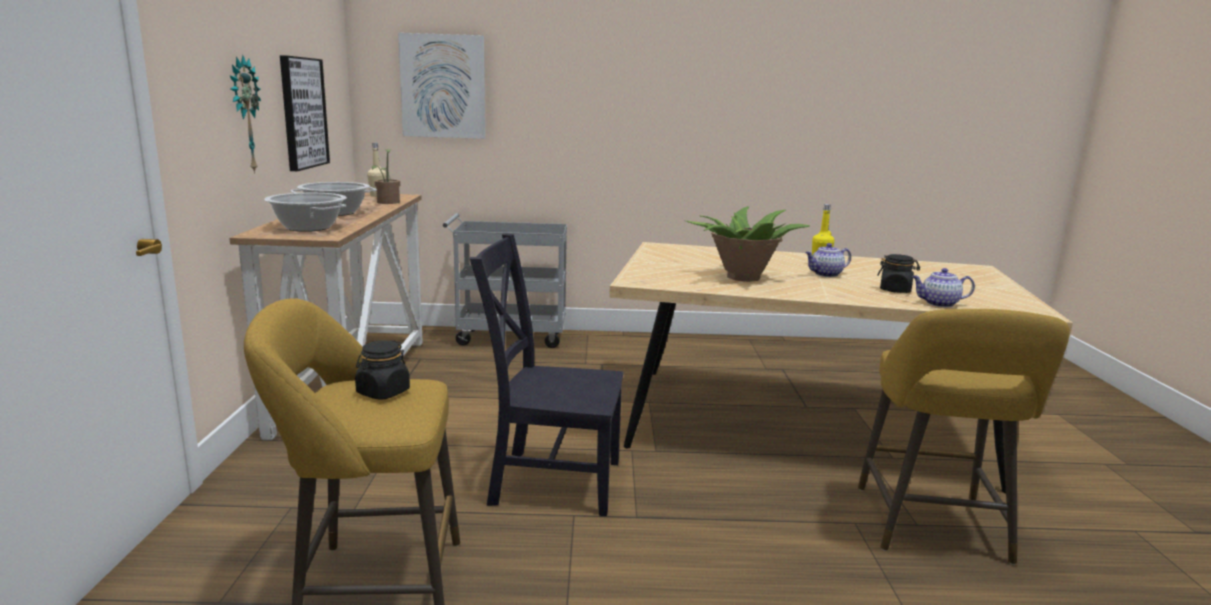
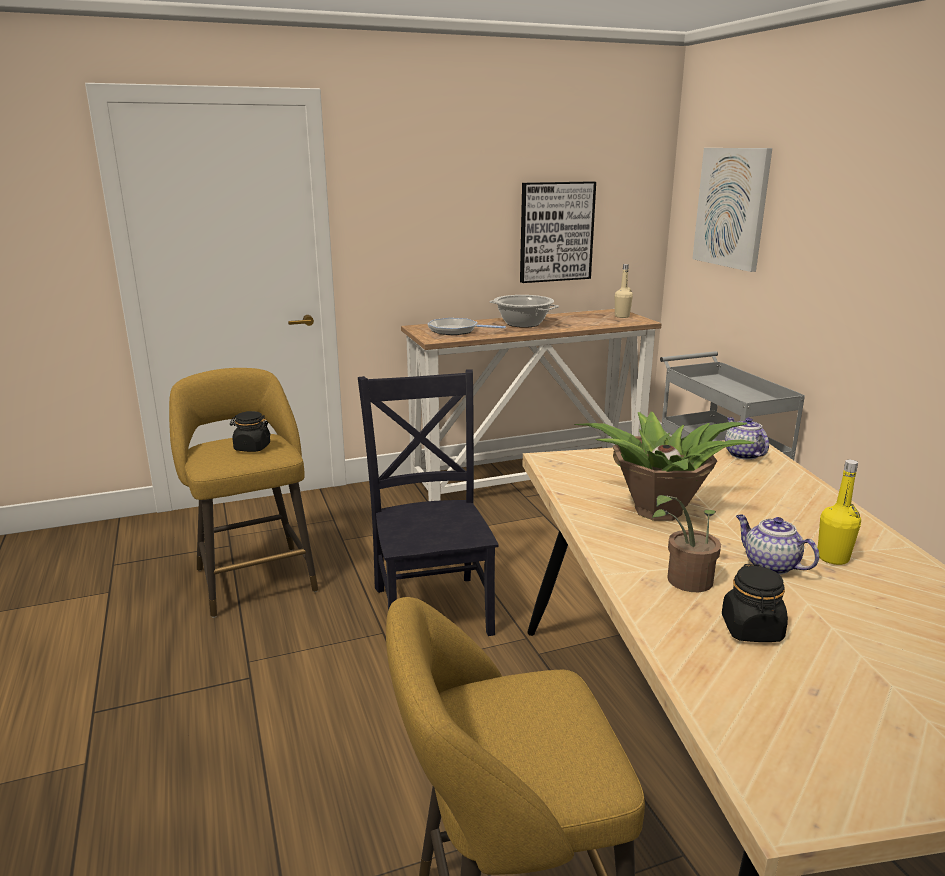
camera: 70 degrees right, 5 degrees up
wall clock [230,55,261,173] -> none
cooking pot [264,193,347,232] -> frying pan [427,318,506,335]
potted plant [372,149,400,204] -> potted plant moved to [651,495,721,592]
teapot [912,268,975,307] -> teapot moved to [725,417,769,460]

